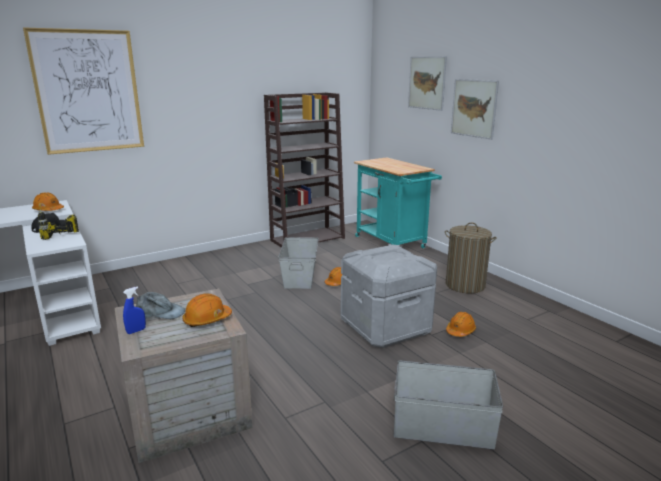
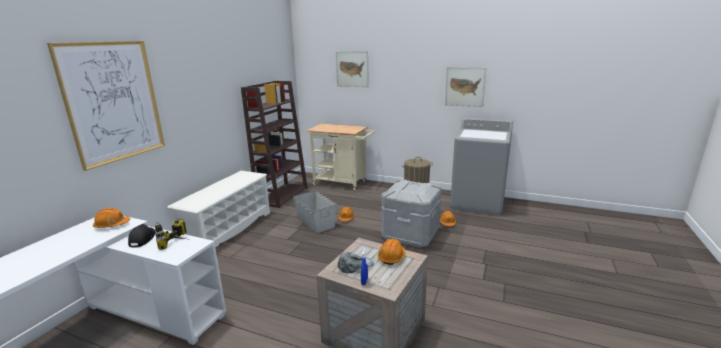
camera: 35 degrees left, 0 degrees up
turquoise cart [354,158,442,248] -> beige cart [306,124,375,191]
grey storage box [394,361,503,449] -> none
picture [451,79,499,140] -> picture moved to [445,67,486,107]
none -> white shoe rack [167,171,270,248]
none -> grey washing machine [450,118,513,216]

